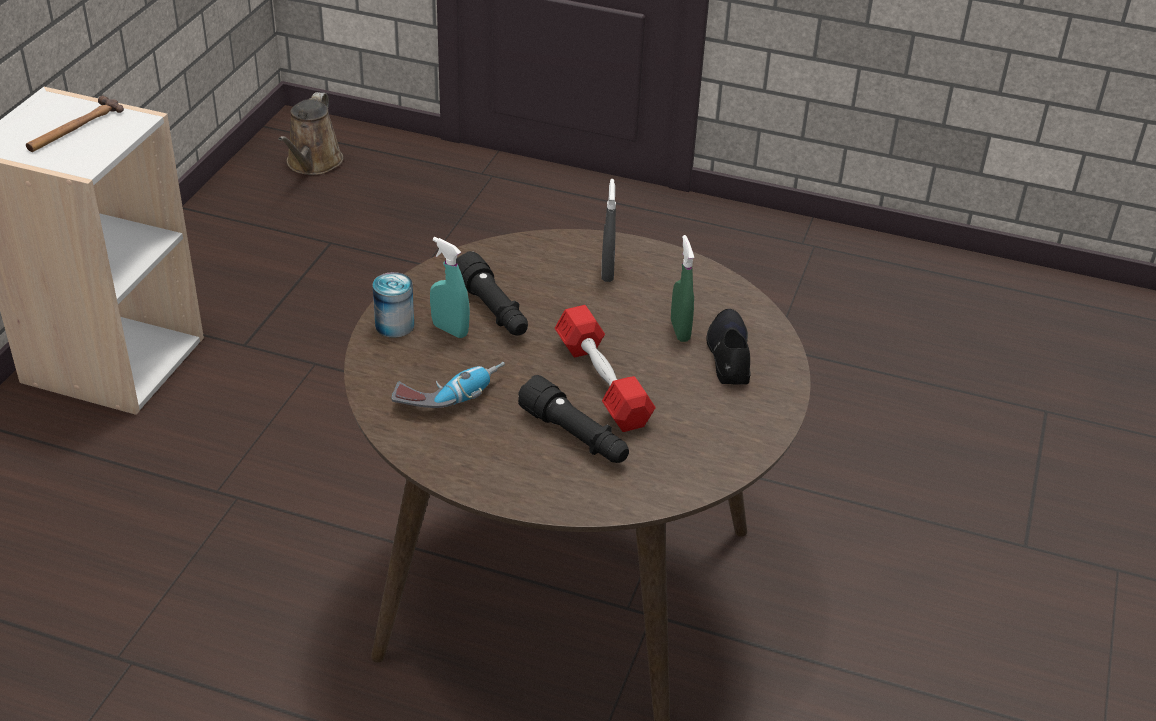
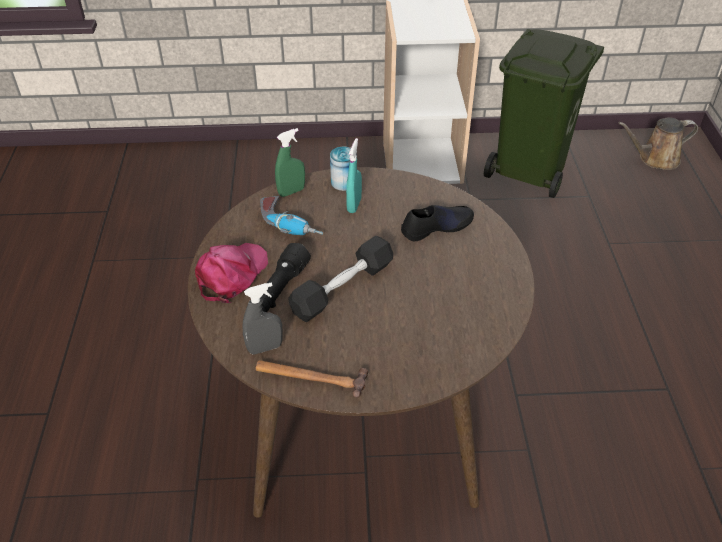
camera: 70 degrees right, 5 degrees up
hammer [26,95,124,152] -> hammer moved to [255,360,368,397]
black flashlight [456,251,528,335] -> none
red dumbbell [555,305,656,432] -> black dumbbell [288,236,393,322]
grey spray bottle [602,179,616,282] -> grey spray bottle moved to [242,282,283,354]
green spray bottle [671,235,694,342] -> green spray bottle moved to [275,128,305,197]
black shoe [706,309,751,385] -> black shoe moved to [401,205,474,241]
none -> pink cap [195,243,268,303]
none -> green trash can [484,29,604,198]

